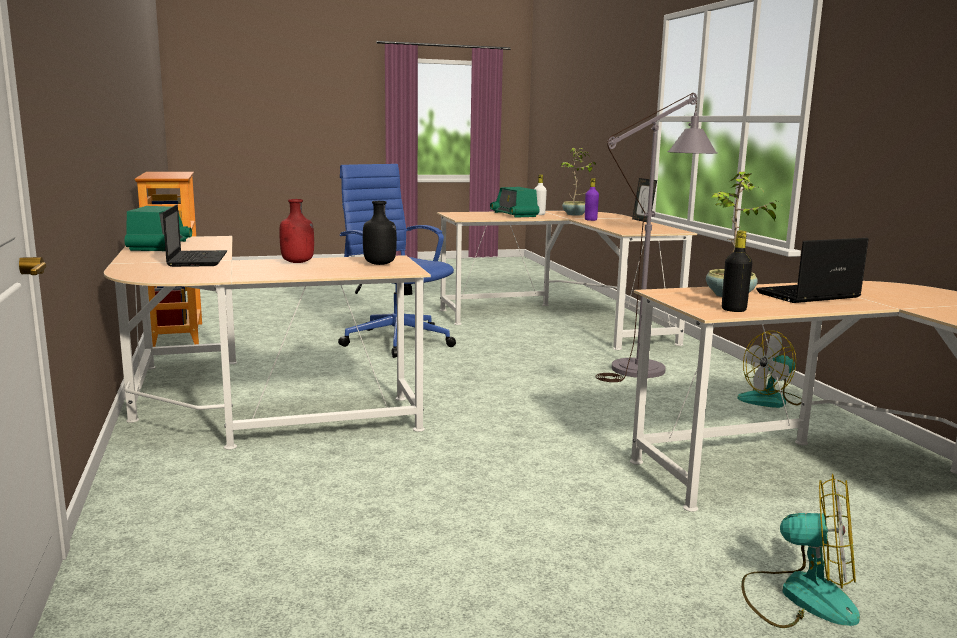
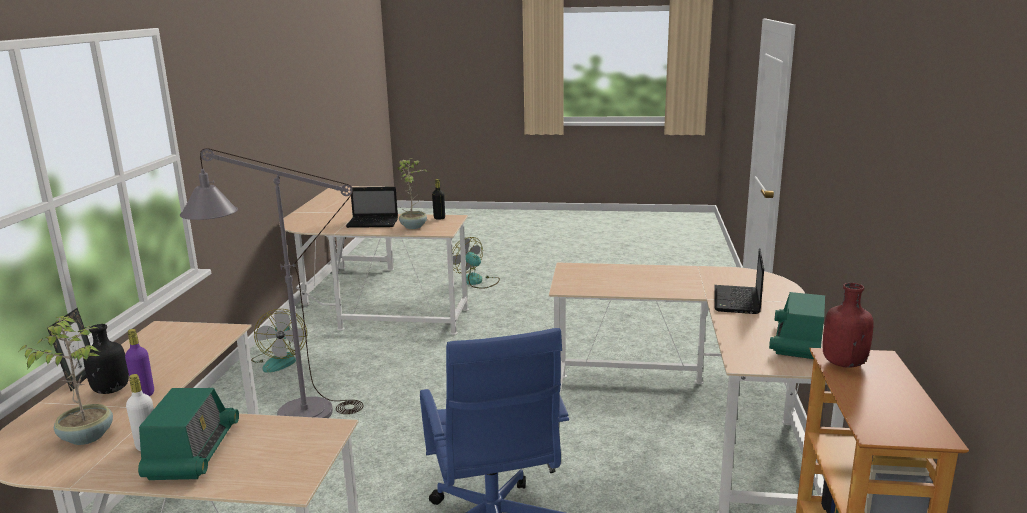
camera: 155 degrees left, 5 degrees up
red bottle [279,199,314,263] -> red bottle moved to [822,283,874,368]
black bottle [363,201,397,265] -> black bottle moved to [83,324,129,394]
fan [737,331,802,408] -> fan turned 75 degrees clockwise [251,309,307,373]

